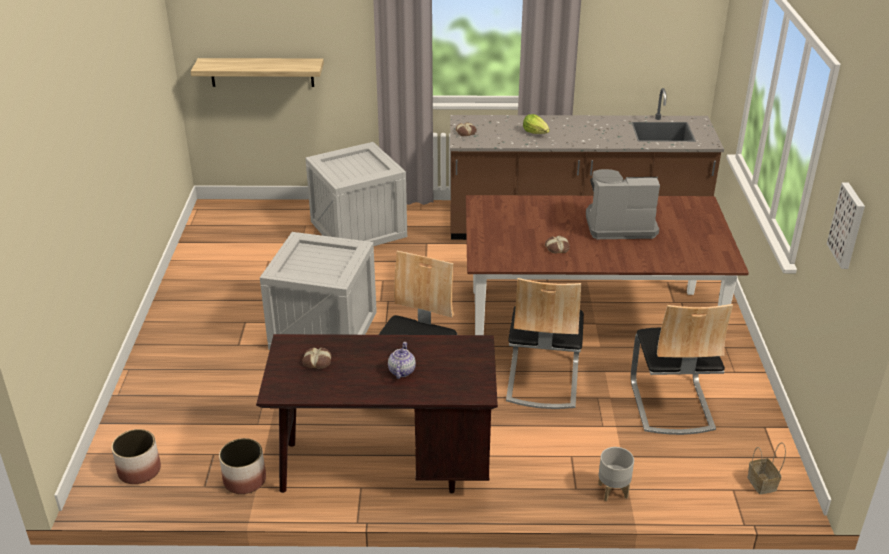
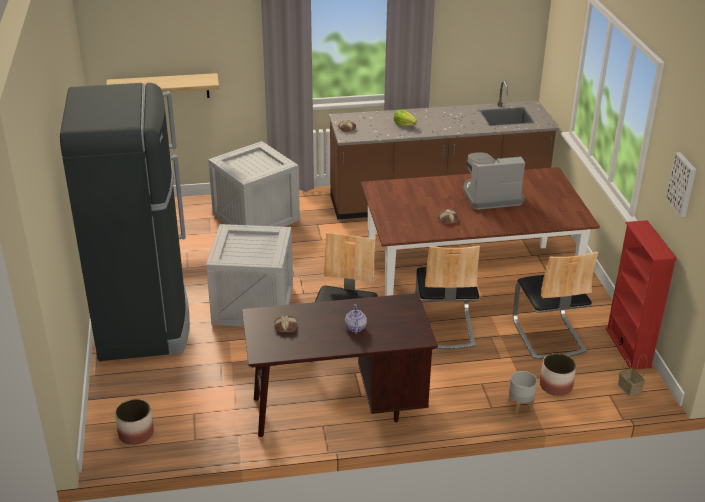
camera: 10 degrees left, 0 degrees up
planter [219,438,266,494] -> planter moved to [540,353,576,396]
none -> black fridge [60,83,190,361]
none -> red bookcase [606,220,677,370]

